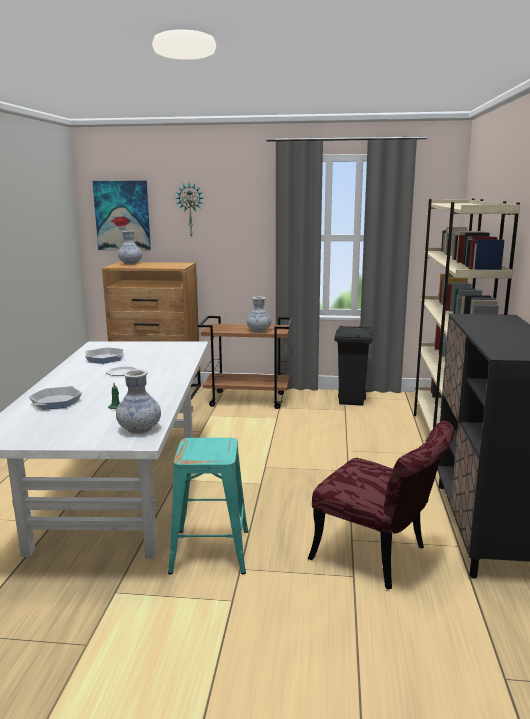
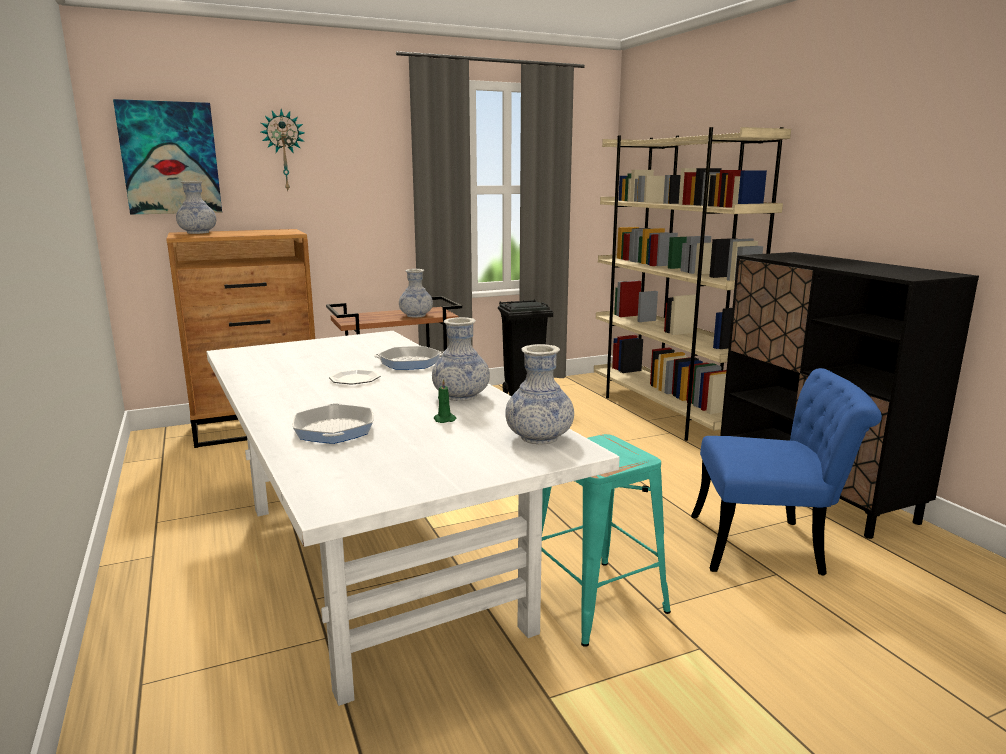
camera: 30 degrees left, 0 degrees up
frying pan [85,347,125,364] -> frying pan moved to [374,346,443,370]
red chair [308,421,454,589] -> blue chair [691,368,882,576]
none -> vase [432,317,490,401]

